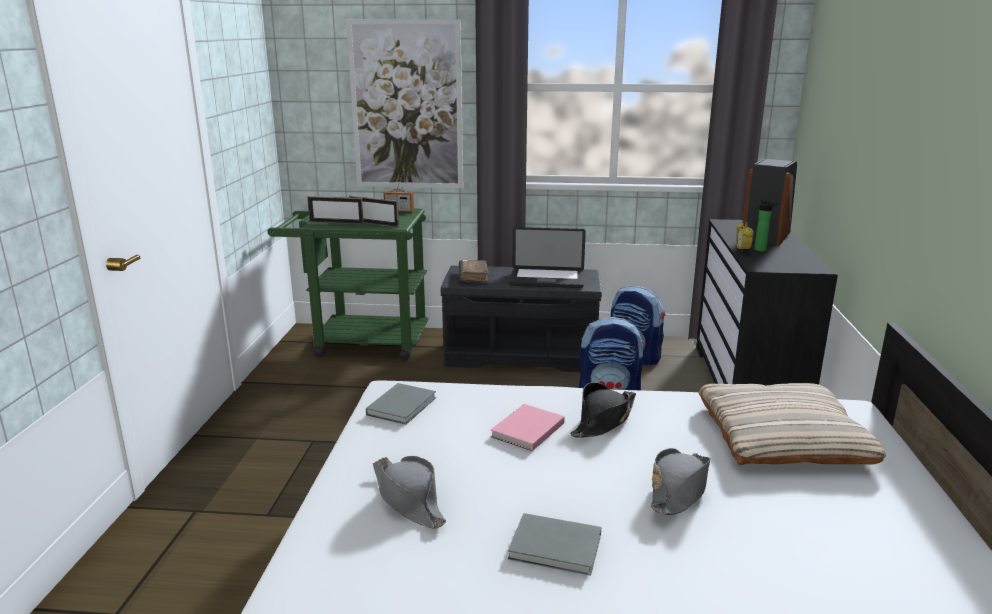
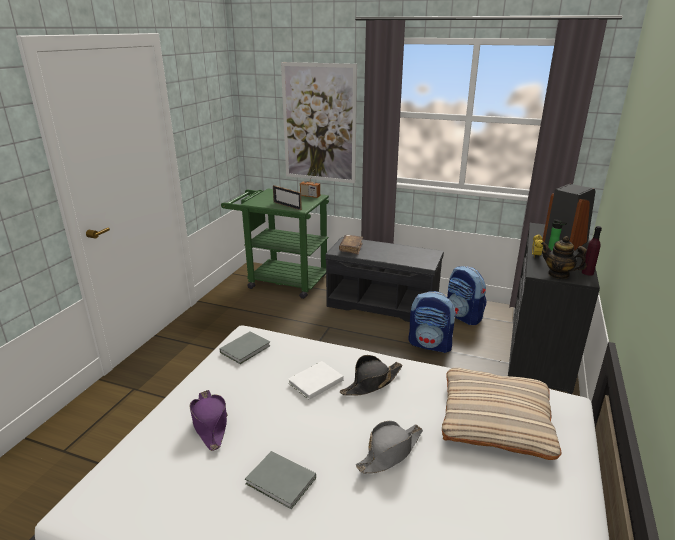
camera: 15 degrees right, 5 degrees up
picture frame [307,196,364,224] -> none
grey hat [373,456,446,529] -> purple hat [190,390,228,451]
pink book [490,404,565,451] -> white book [288,361,343,400]
laptop [509,227,586,288] -> none
none -> teapot [541,236,587,279]
none -> purple bottle [582,226,602,276]

